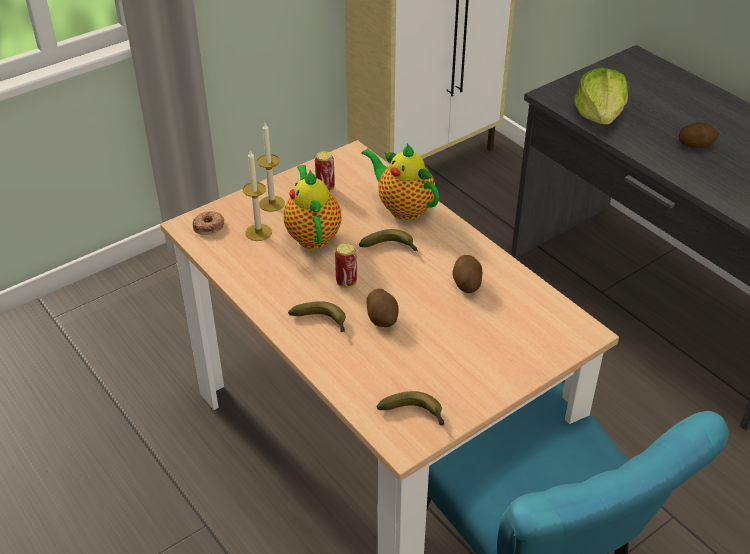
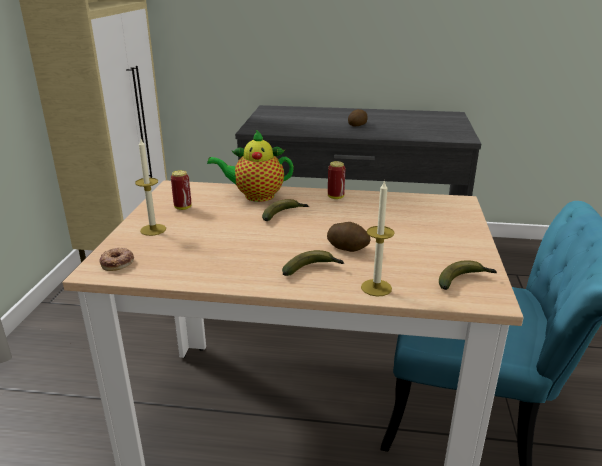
camera: 45 degrees left, 15 degrees down
candle [243,150,272,241] -> candle moved to [361,180,395,297]
teapot [284,165,341,249] -> none
can [335,243,357,288] -> can moved to [328,161,346,199]
potato [452,255,482,293] -> none
lettuce [574,67,628,124] -> none

